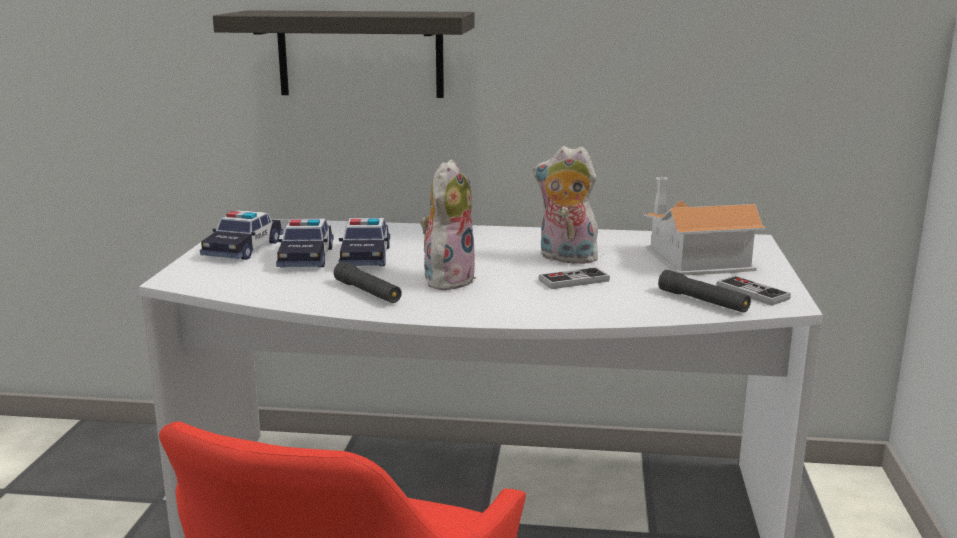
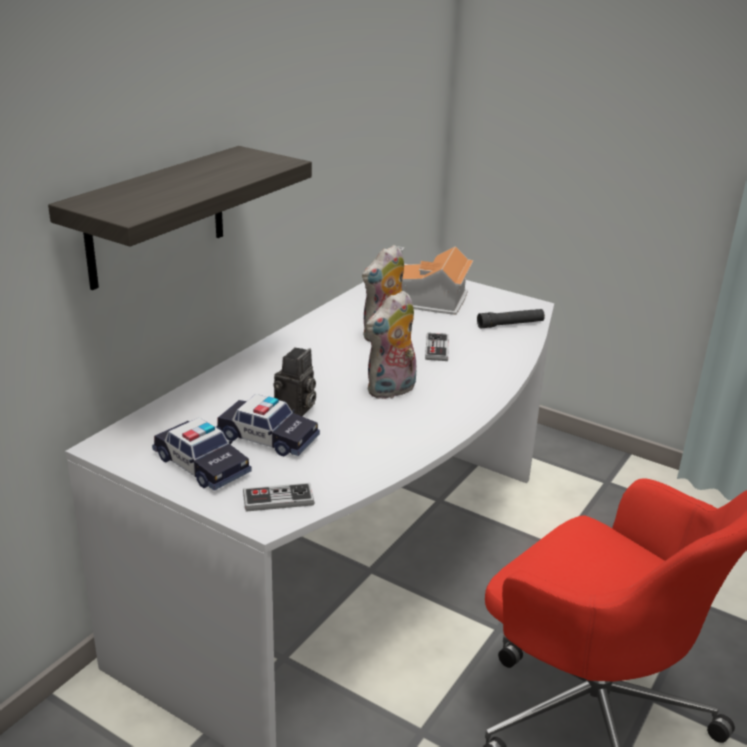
camera: 65 degrees left, 10 degrees up
black flashlight [334,261,402,303] -> none
toy car [339,218,390,266] -> camera [273,347,316,416]
plush toy [420,159,476,290] -> plush toy turned 90 degrees counterclockwise [366,290,417,400]
game controller [716,276,791,306] -> game controller moved to [243,483,314,512]

